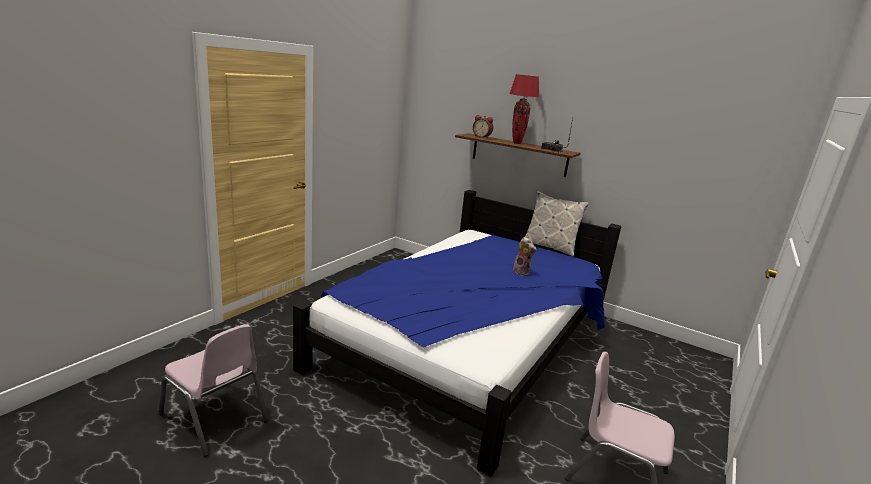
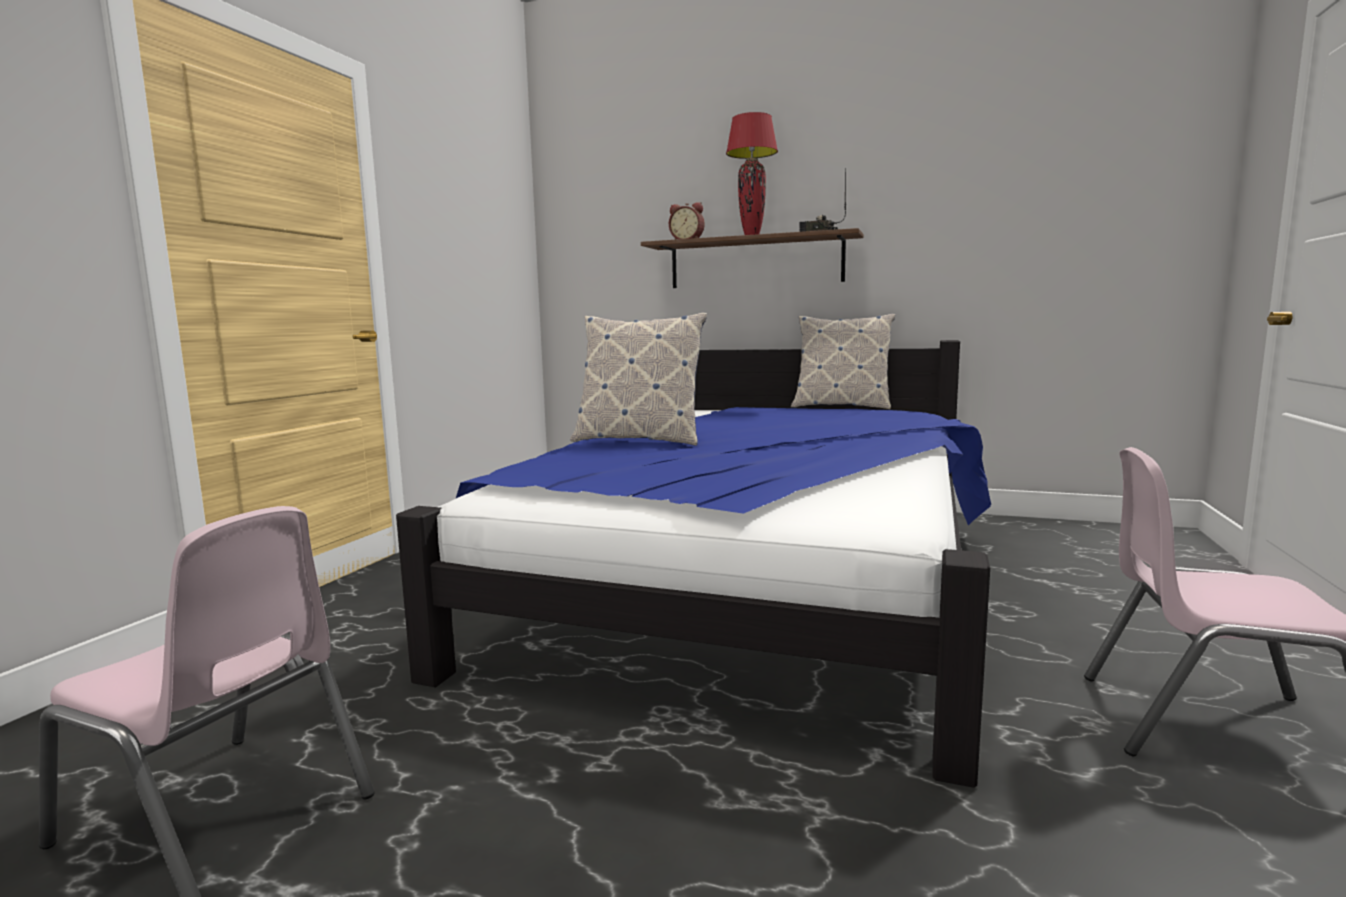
camera: 10 degrees left, 10 degrees down
plush toy [513,237,537,276] -> none
none -> pillow [570,313,707,446]

